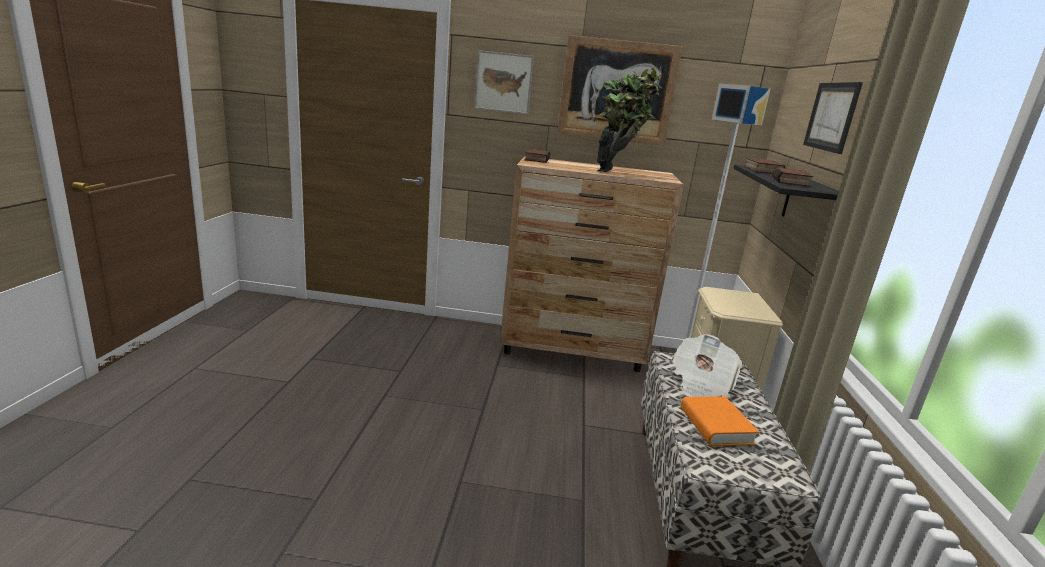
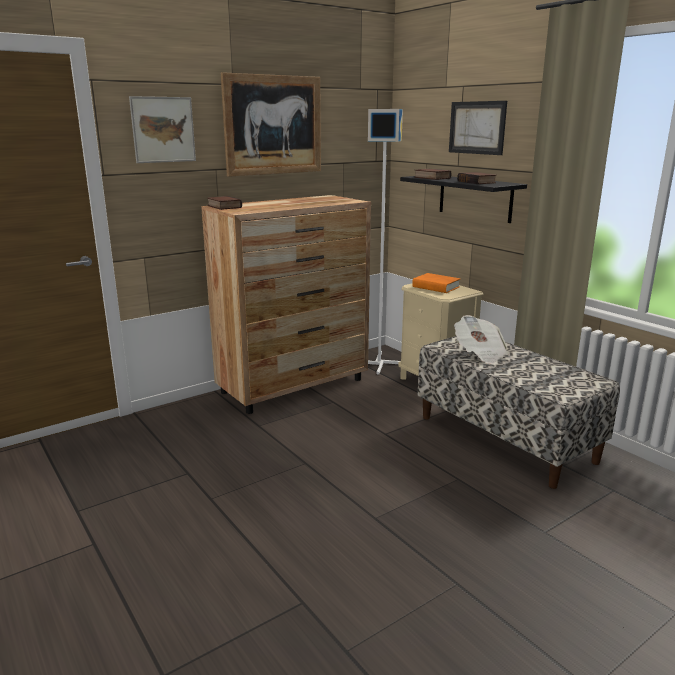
camera: 40 degrees left, 0 degrees up
potted plant [597,68,663,172] -> none
orange book [681,396,759,446] -> orange book moved to [412,273,460,293]

